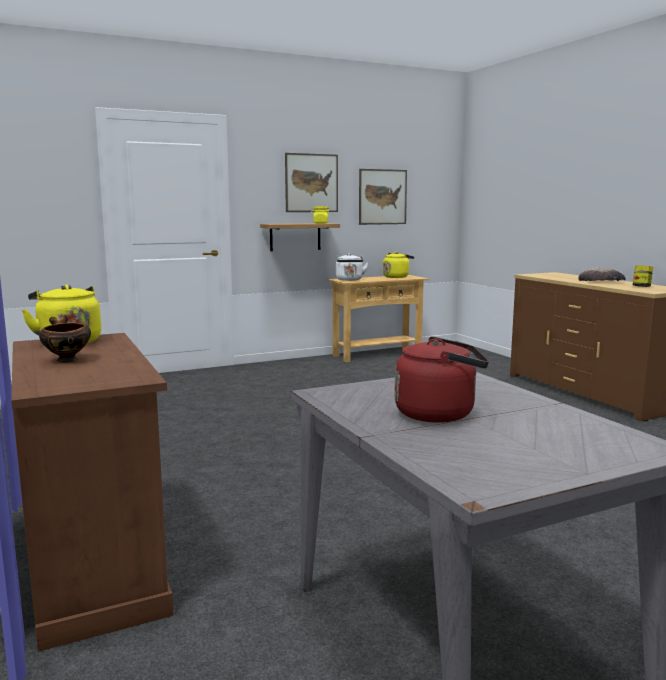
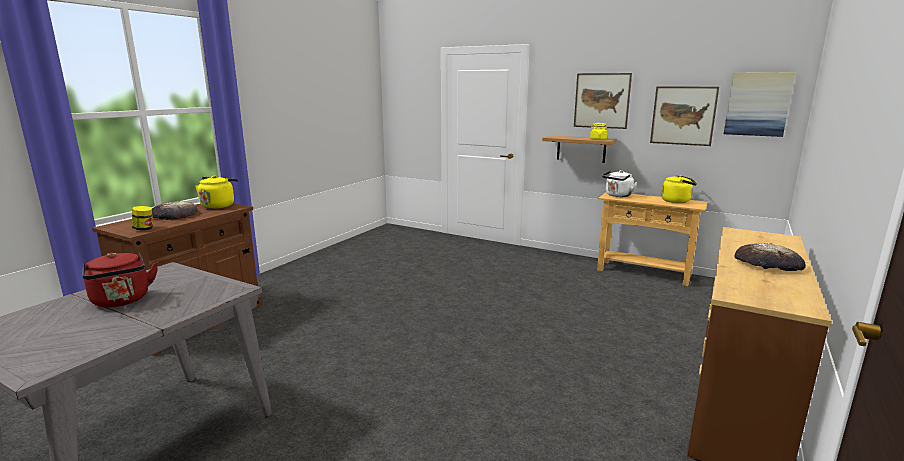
camera: 55 degrees right, 5 degrees up
bowl [39,315,91,363] -> bread [152,201,198,220]
jar [633,265,653,287] -> jar moved to [132,206,152,230]
none -> picture [724,72,795,137]

